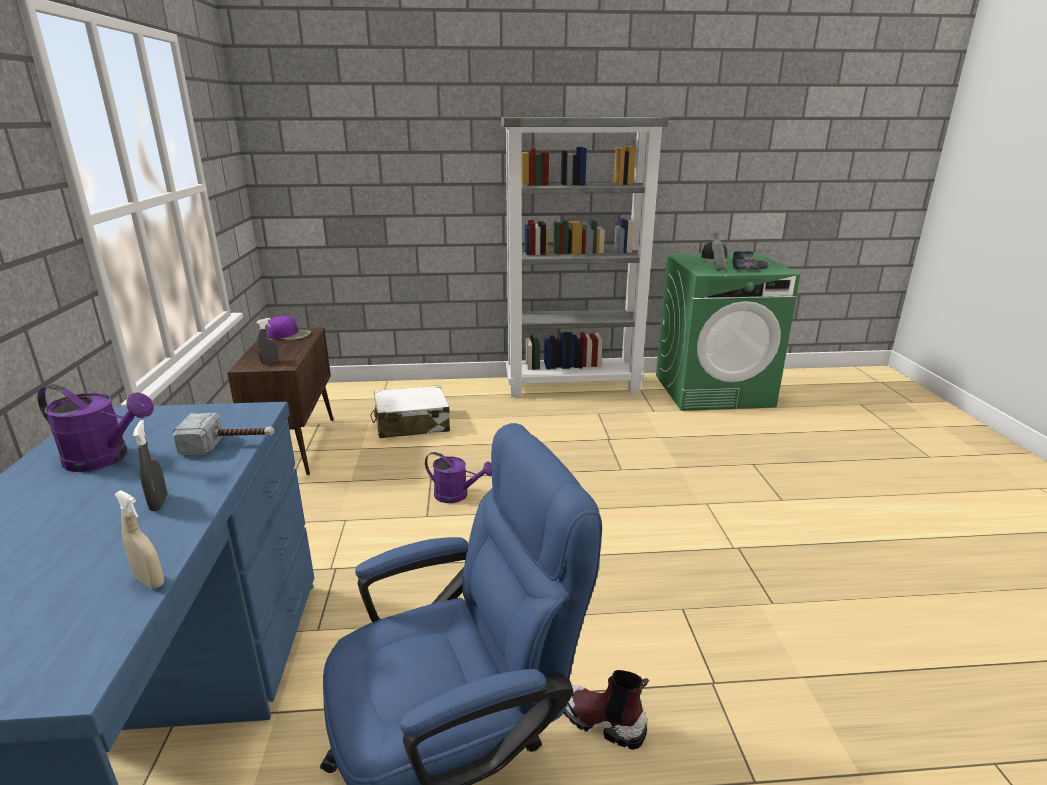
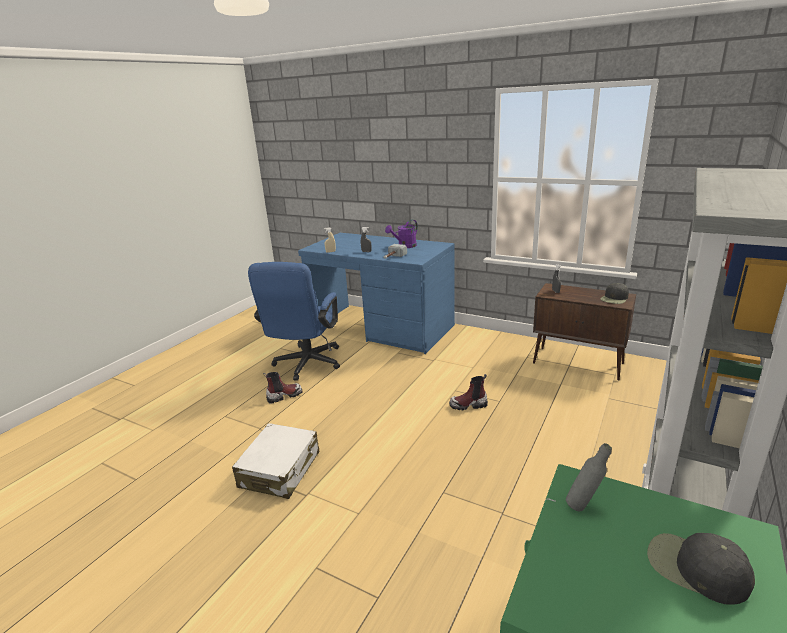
camera: 125 degrees right, 0 degrees up
purple cap [267,316,311,340] -> black cap [601,283,629,304]
white suitcase [370,386,450,438] -> white suitcase moved to [232,423,319,499]
purple watering can [425,452,492,503] -> boot [449,374,488,410]
power drill [732,251,771,270] -> none

